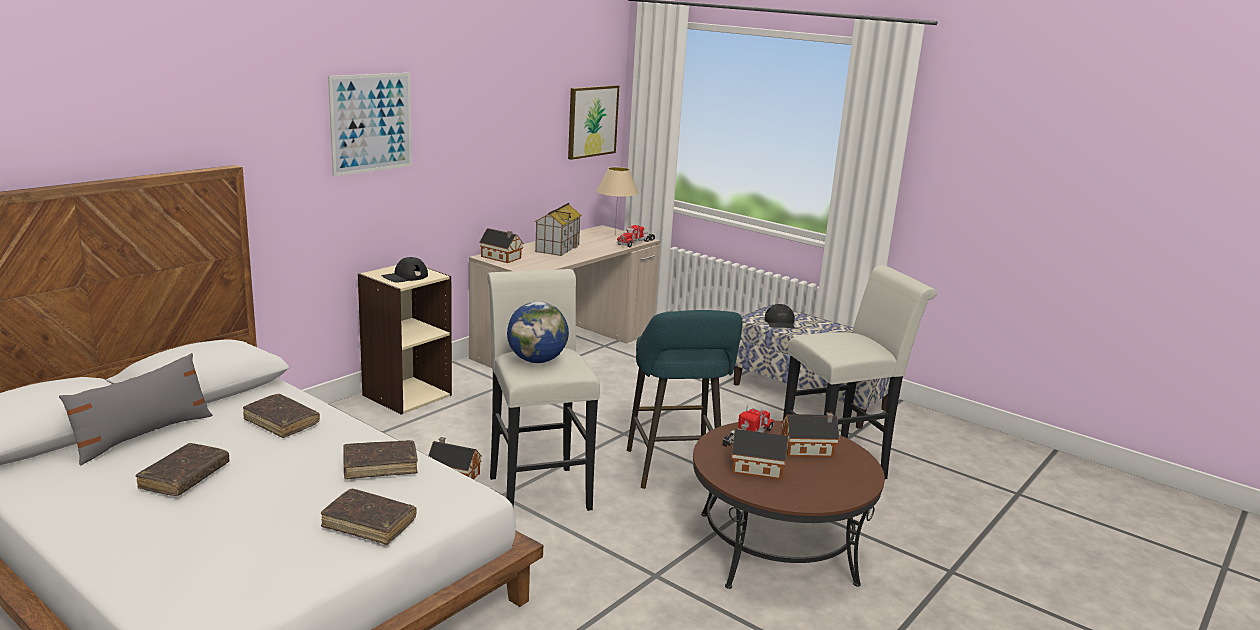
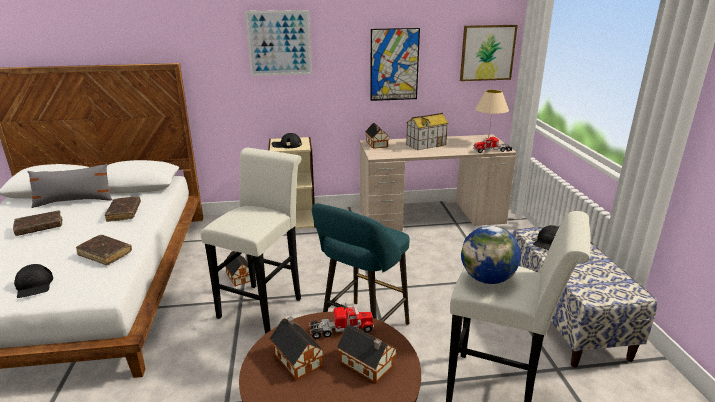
camera: 45 degrees right, 5 degrees up
brown book [321,489,416,545] -> black cap [14,264,53,298]
globe [507,302,569,363] -> globe moved to [461,226,521,284]
none -> picture [370,28,420,101]

